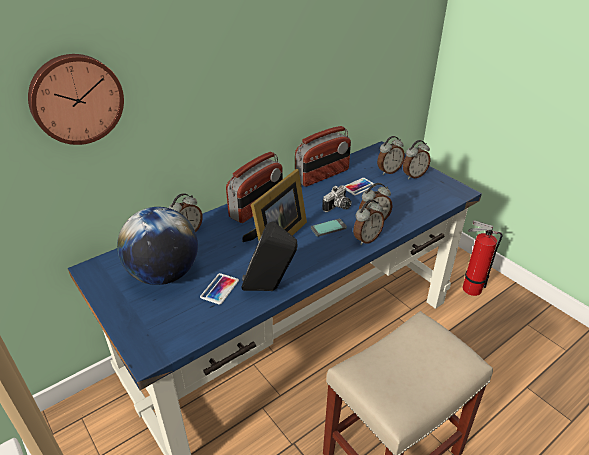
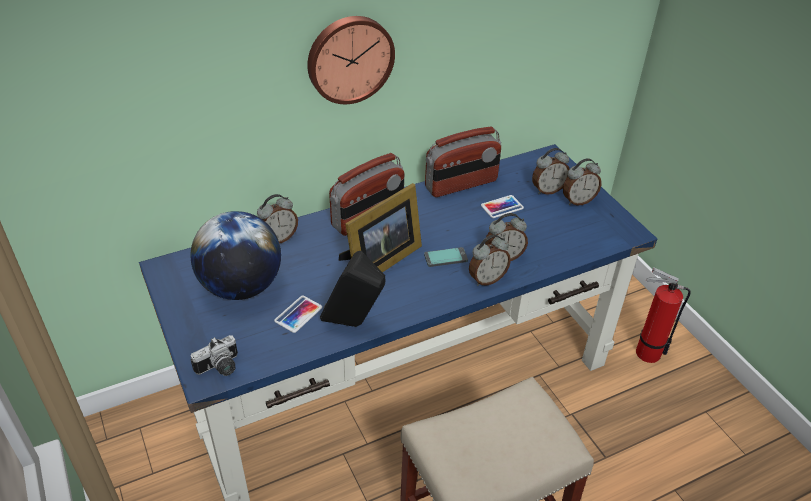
camera: 10 degrees right, 5 degrees up
wall clock [28,54,124,145] -> wall clock moved to [307,16,395,104]
camera [322,185,352,212] -> camera moved to [190,335,238,376]

